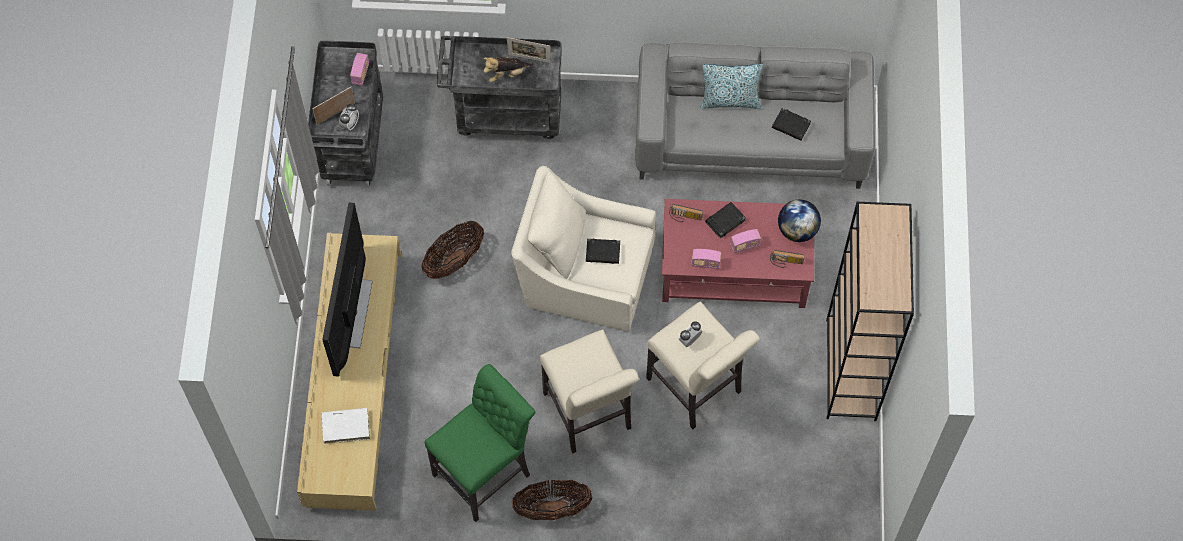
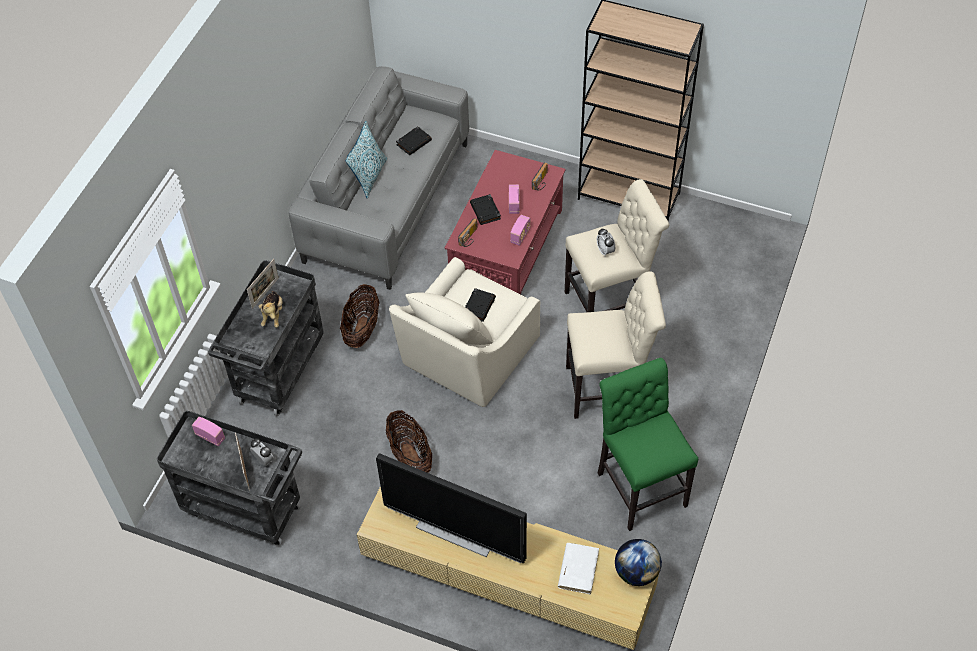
camera: 70 degrees left, 10 degrees down
basket [512,480,592,520] -> basket moved to [340,284,380,348]
globe [778,199,821,242] -> globe moved to [615,539,662,586]

